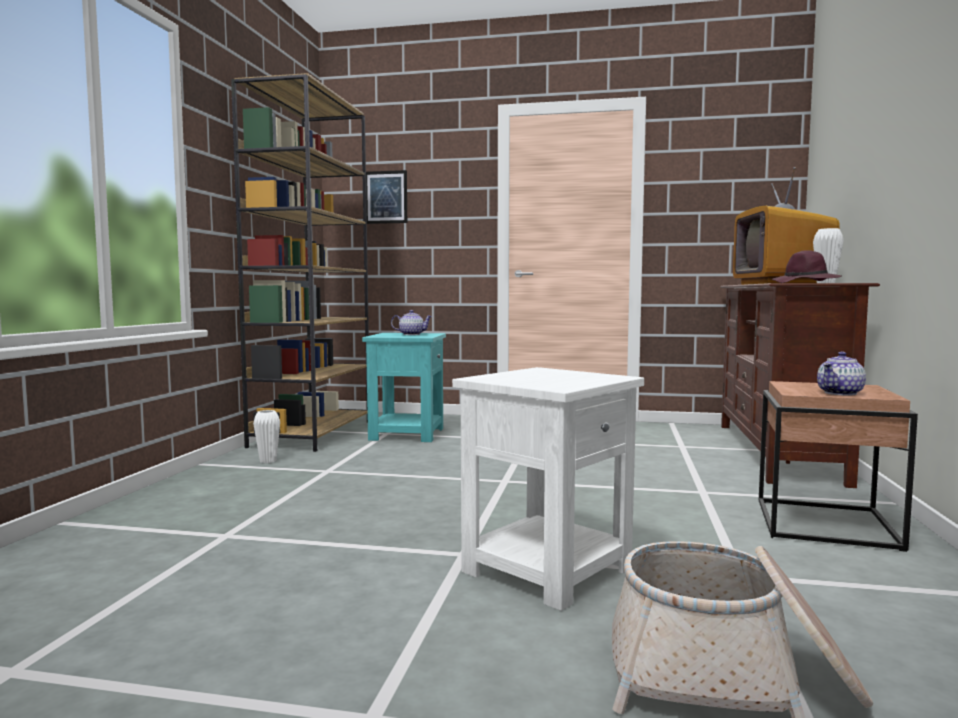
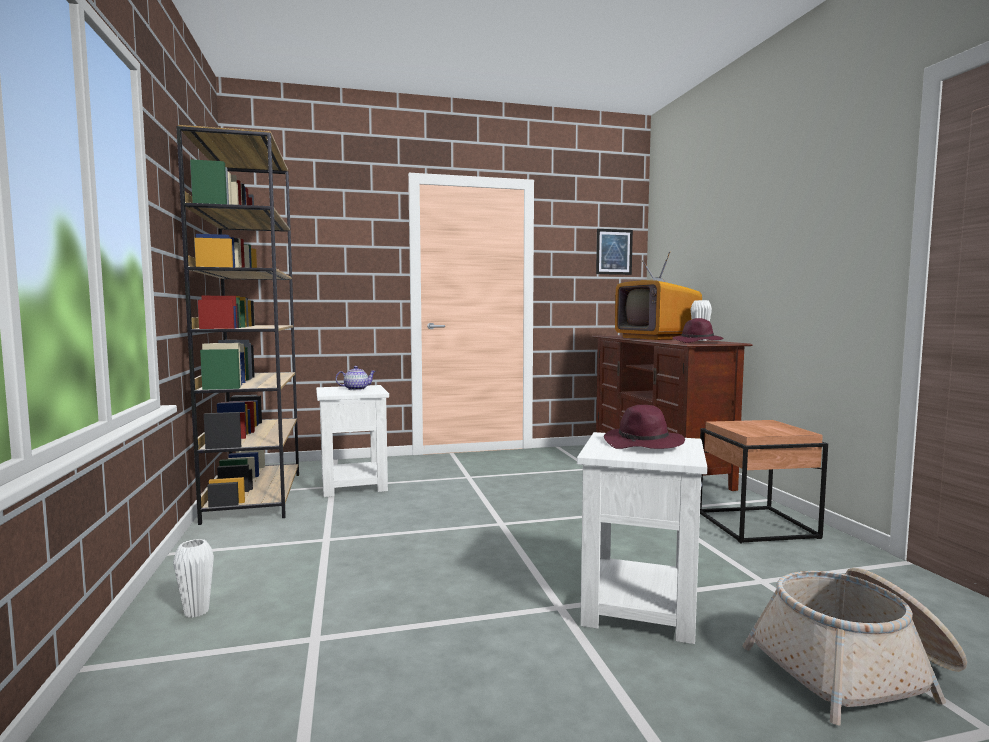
camera: 25 degrees left, 0 degrees up
white vase [253,410,280,463] -> white vase moved to [173,539,214,618]
turquoise side table [362,333,446,442] -> white side table [316,385,389,497]
picture [366,170,407,224] -> picture moved to [596,229,633,275]
teapot [817,352,866,396] -> none
none -> purple hat [604,405,685,449]

